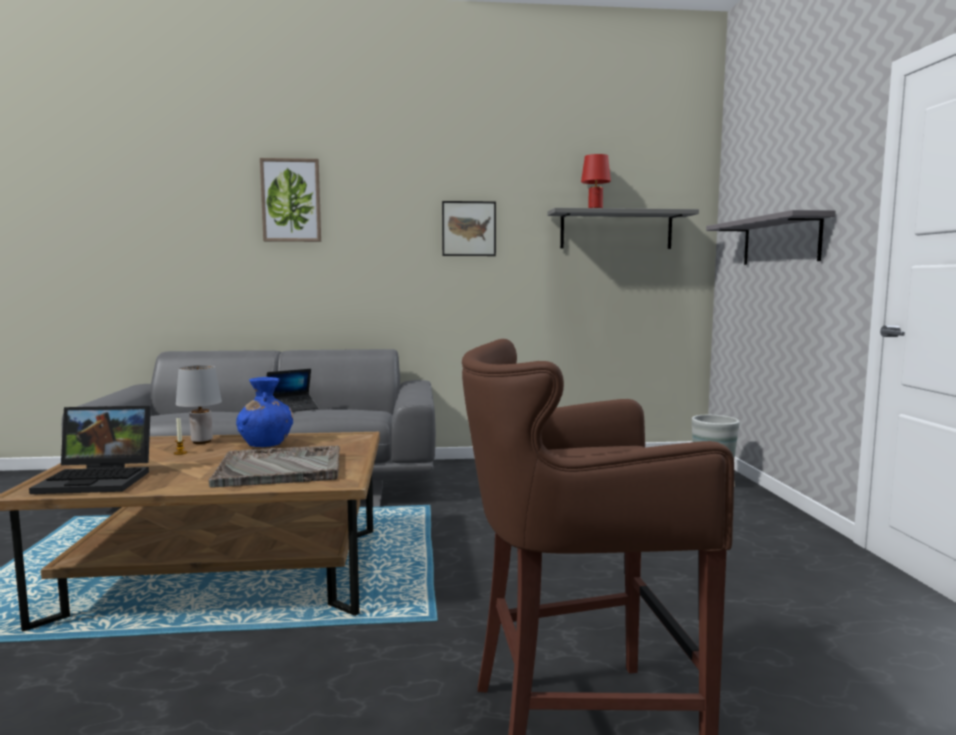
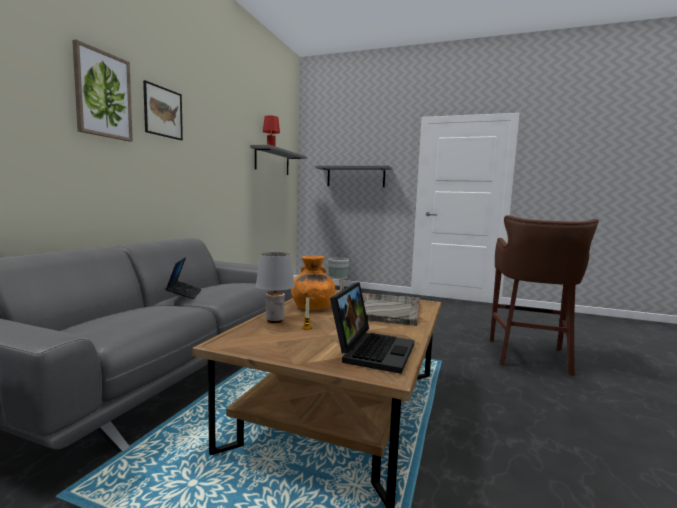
camera: 65 degrees left, 0 degrees up
blue vase [236,377,293,447] -> orange vase [291,256,335,310]
picture [442,201,496,256] -> picture moved to [143,80,183,140]

